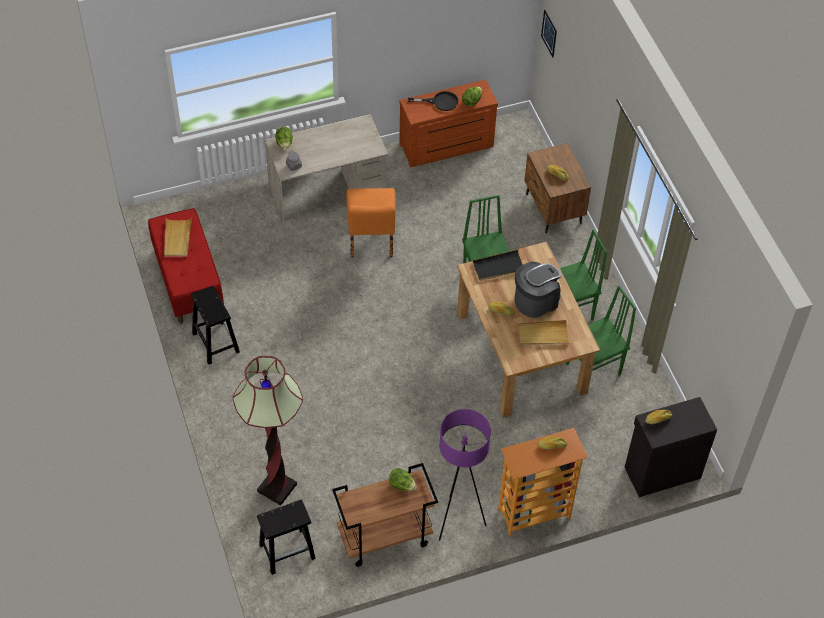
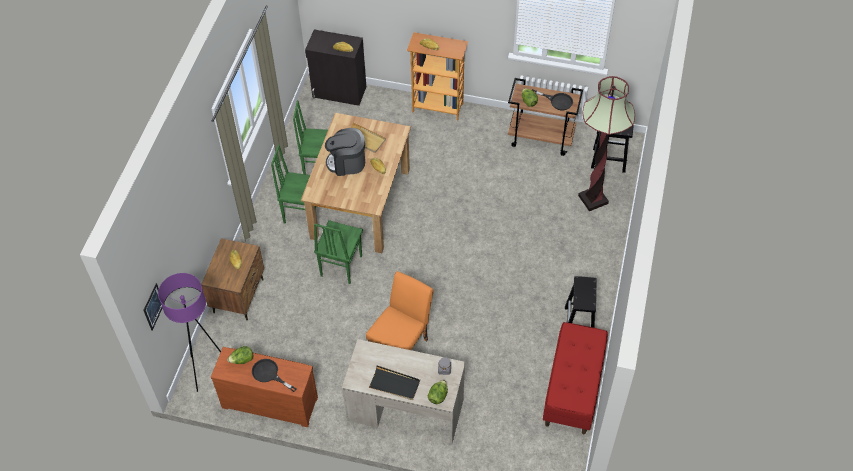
camera: 145 degrees left, 0 degrees up
beige tray [164,218,192,257] -> none
purple floor lamp [439,409,491,541] -> purple floor lamp moved to [158,273,221,392]
black tray [472,249,523,281] -> black tray moved to [368,365,420,400]
none -> black frying pan [532,89,573,110]

